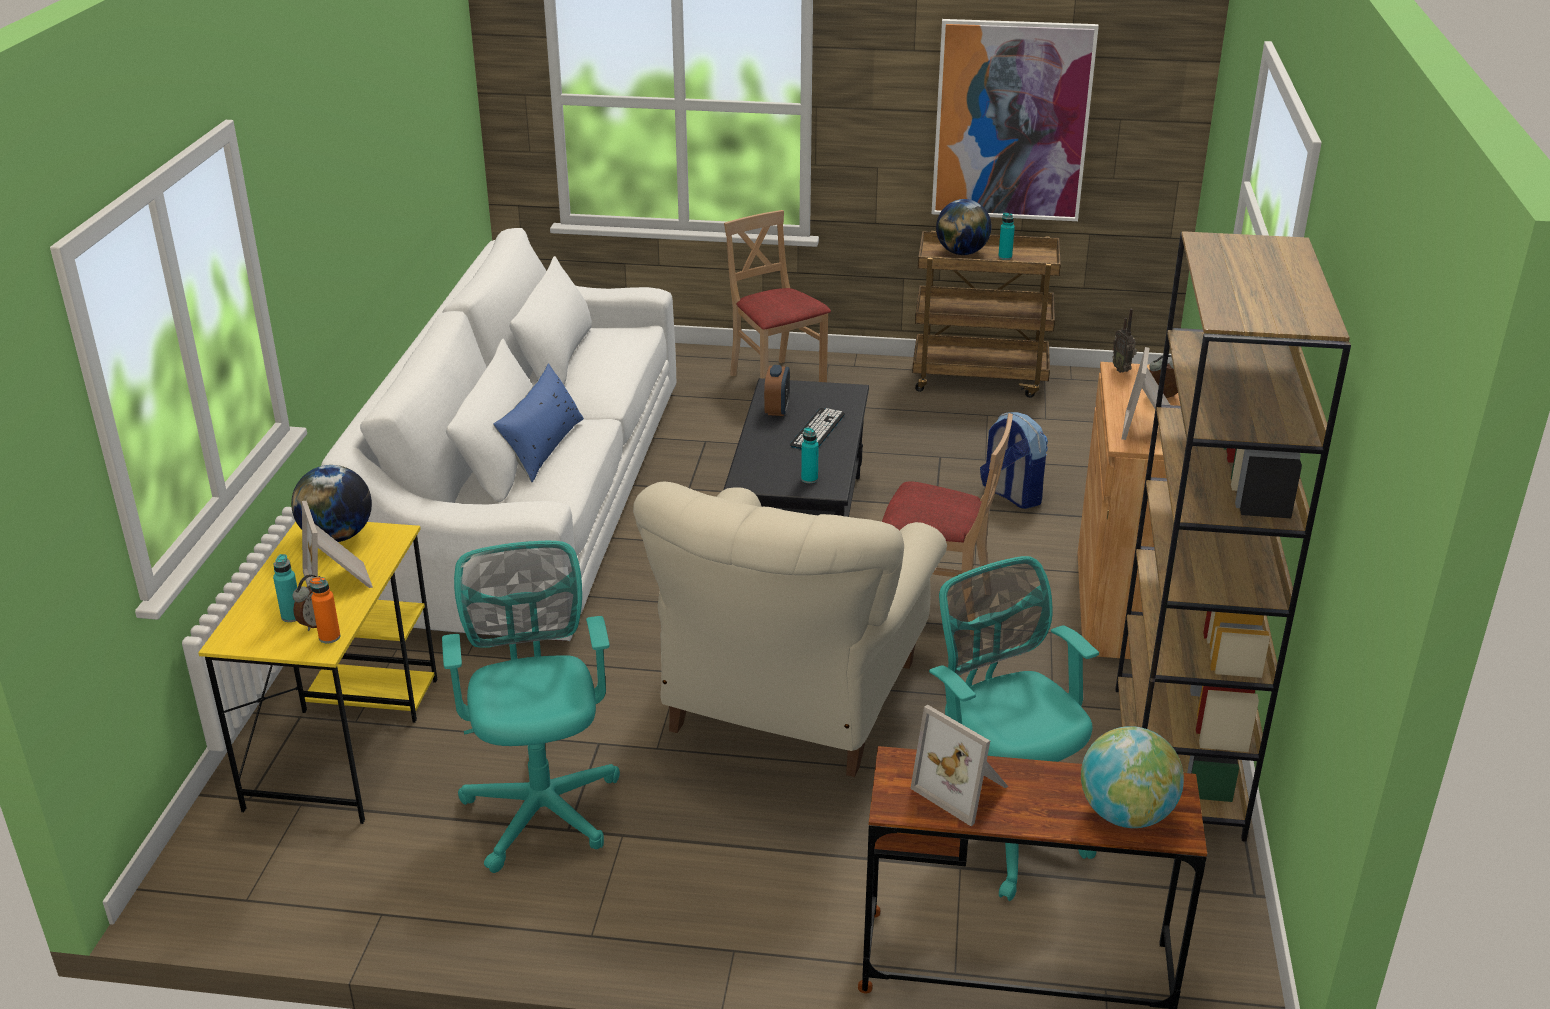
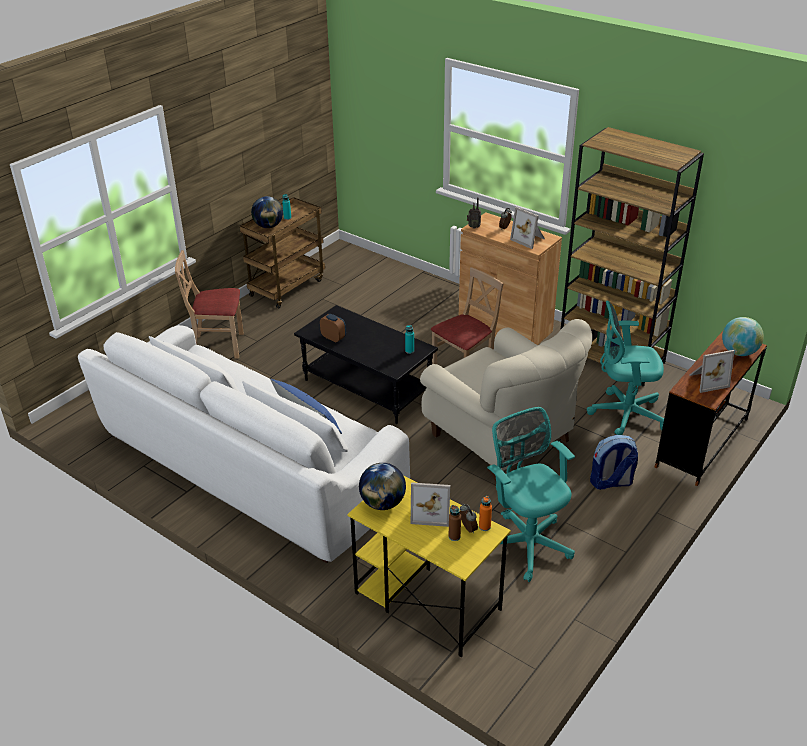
camera: 60 degrees left, 5 degrees up
turquoise bottle [273,554,297,622] -> brown bottle [448,505,461,541]
turquoise office chair [442,541,620,873] -> turquoise office chair turned 45 degrees clockwise [487,407,575,582]
keyboard [790,408,845,449] -> none
picture [931,19,1099,221] -> none
backpack [980,412,1048,509] -> backpack moved to [590,435,638,490]

